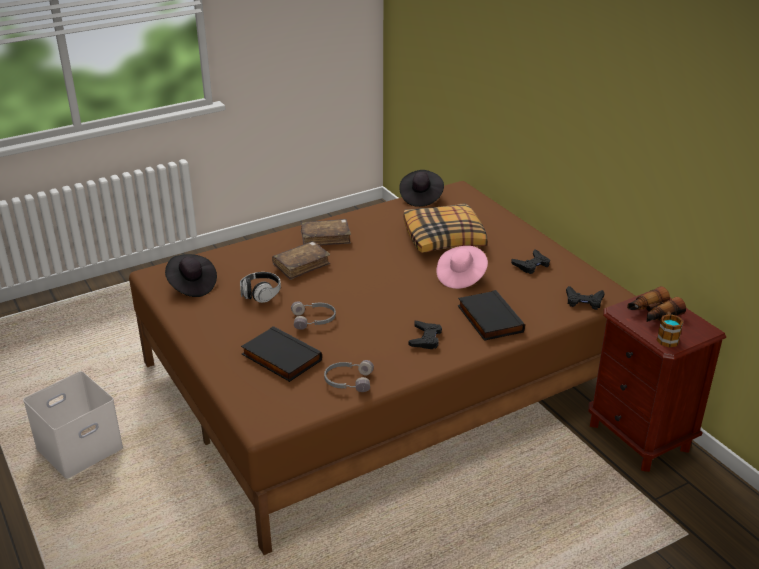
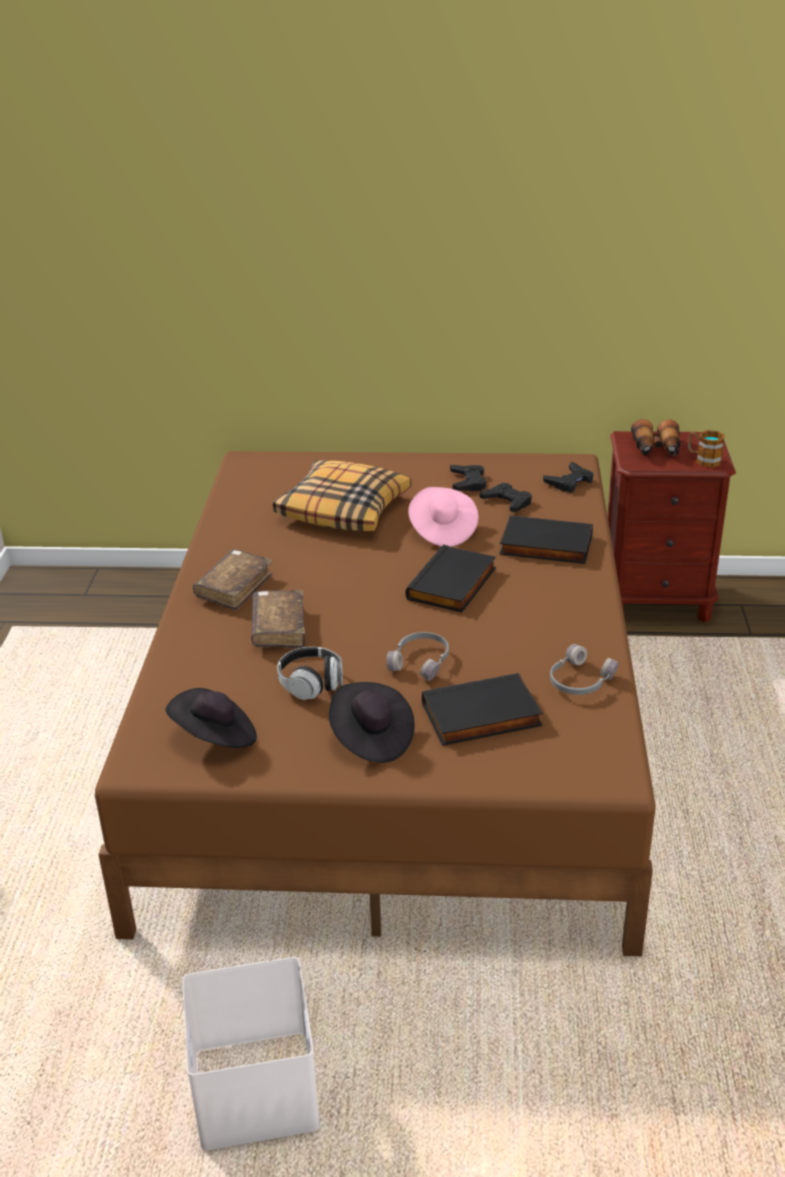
camera: 55 degrees left, 0 degrees up
black hat [399,170,444,207] -> black hat moved to [329,682,415,763]
black game controller [408,321,442,349] -> black game controller moved to [480,483,532,512]
none -> black book [406,544,496,612]

